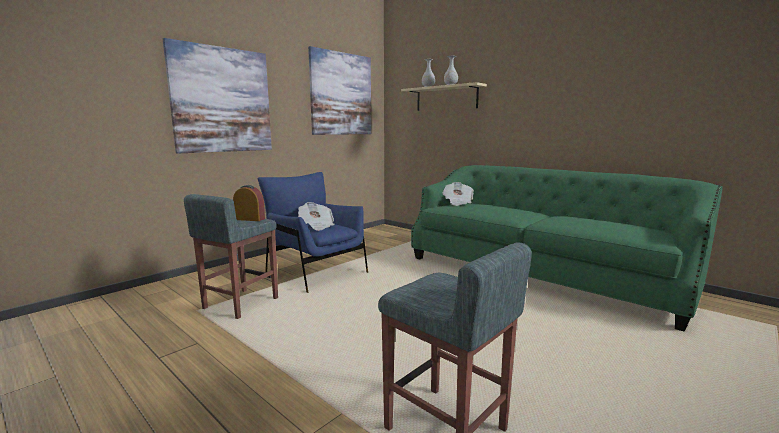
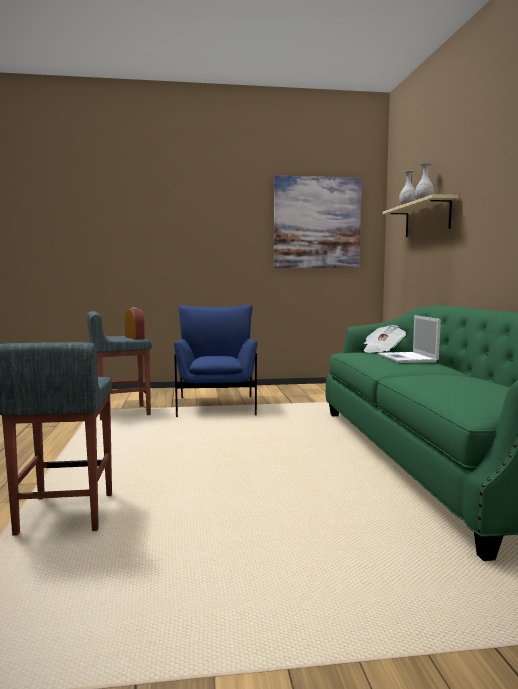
camera: 40 degrees right, 5 degrees down
picture [163,38,272,154] -> none
newspaper [298,202,334,231] -> none
none -> laptop [378,315,441,363]

